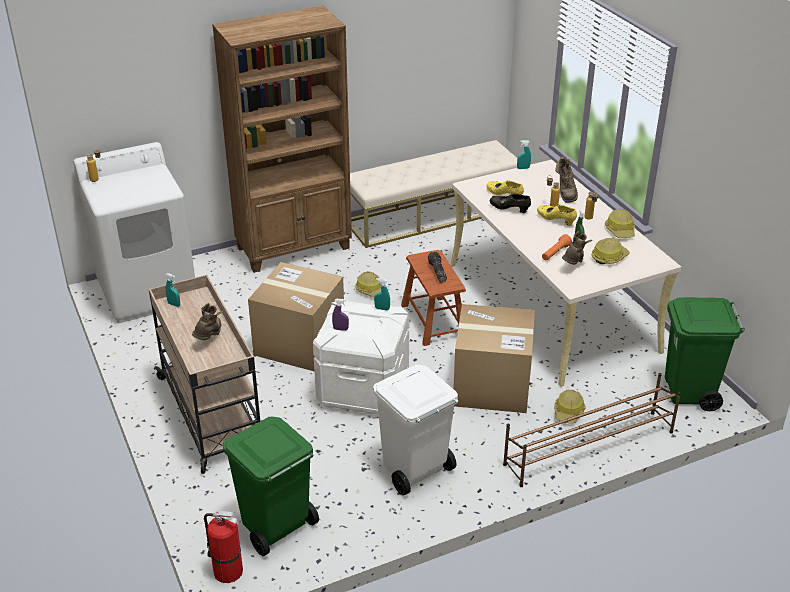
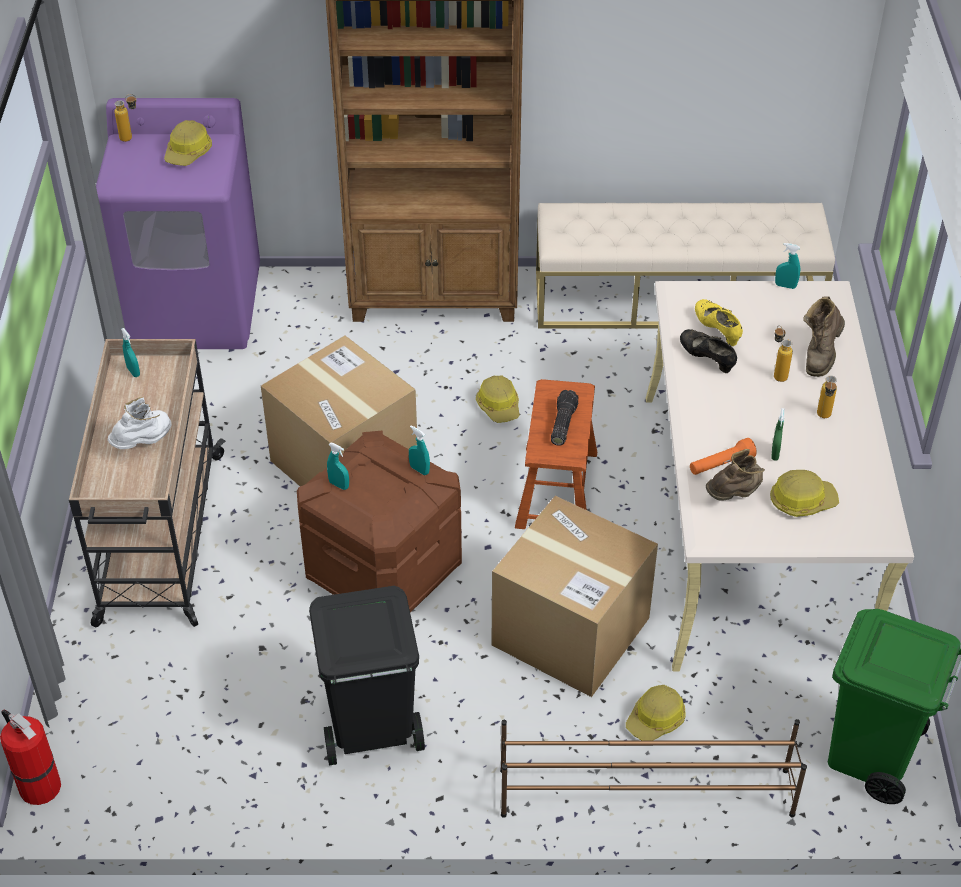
camera: 25 degrees right, 10 degrees up
white washing machine [73,142,195,323] -> purple washing machine [96,98,260,349]
brown boot [192,303,223,340] -> white boot [108,397,171,449]
green trash can [223,417,319,556] -> none
white storage box [313,299,410,414] -> brown storage box [297,431,462,613]
purple spray bottle [332,299,349,331] -> turquoise spray bottle [327,443,349,490]
white trash can [373,365,459,496] -> black trash can [309,586,425,766]
yellow shoe [537,205,577,226] -> none
hard hat [605,209,635,238] -> hard hat moved to [164,120,212,166]

